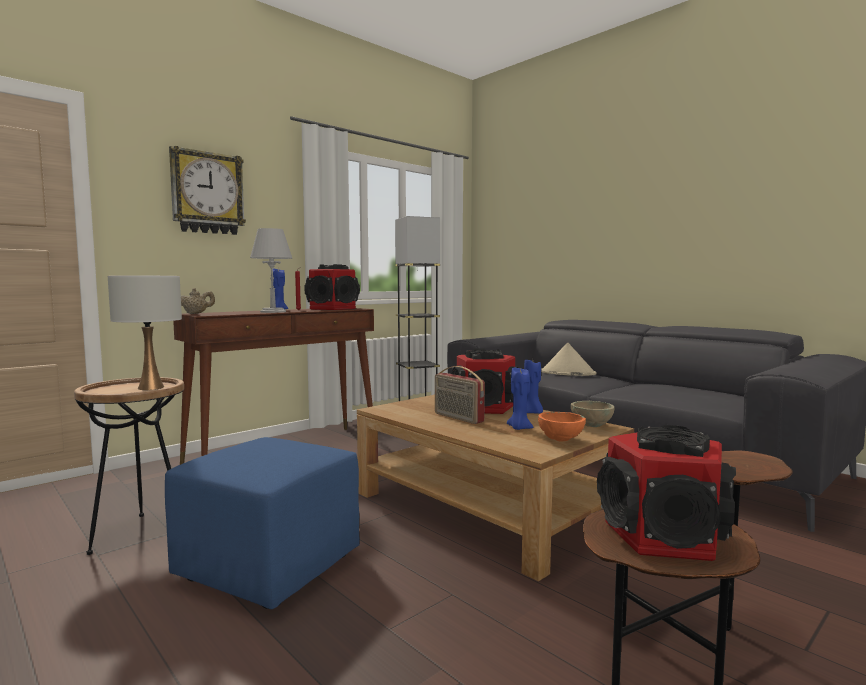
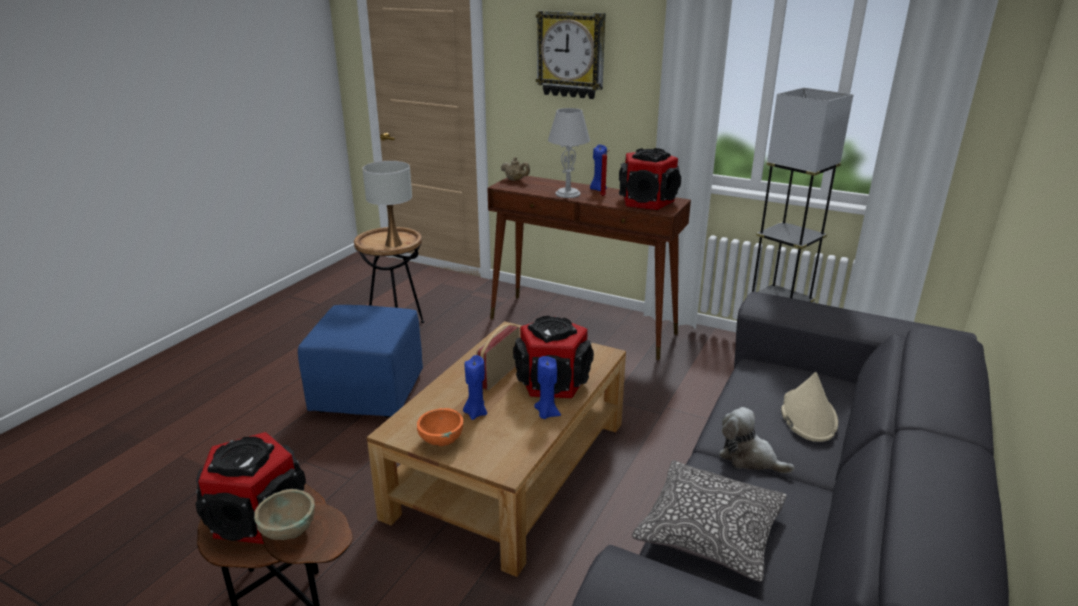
camera: 70 degrees right, 20 degrees up
beige bowl [571,401,614,427] -> beige bowl moved to [254,489,315,540]
none -> pillow [632,460,787,582]
none -> plush toy [719,407,795,474]

